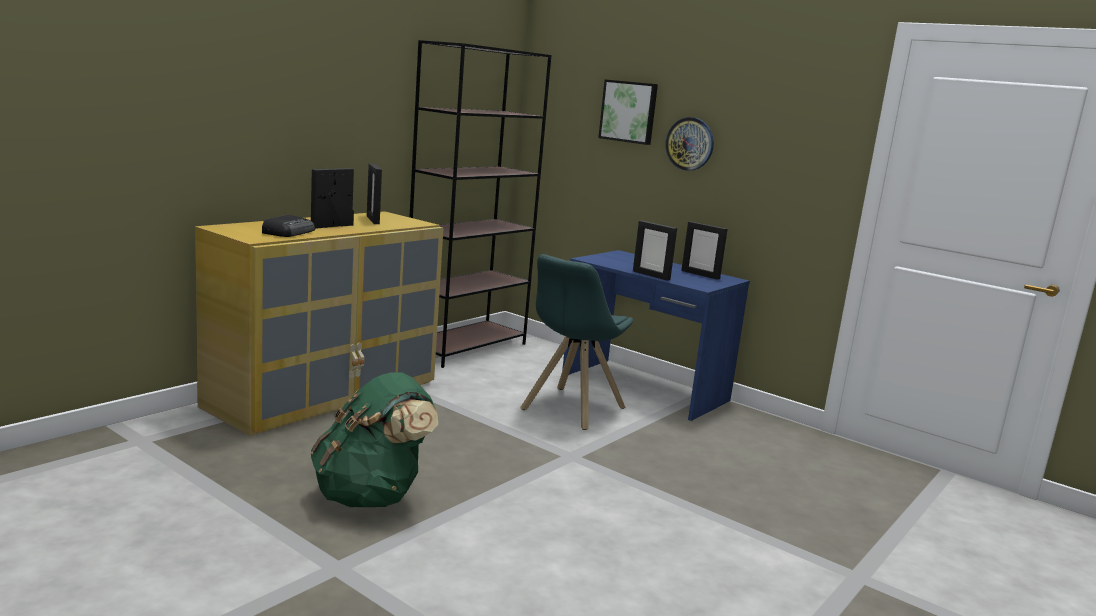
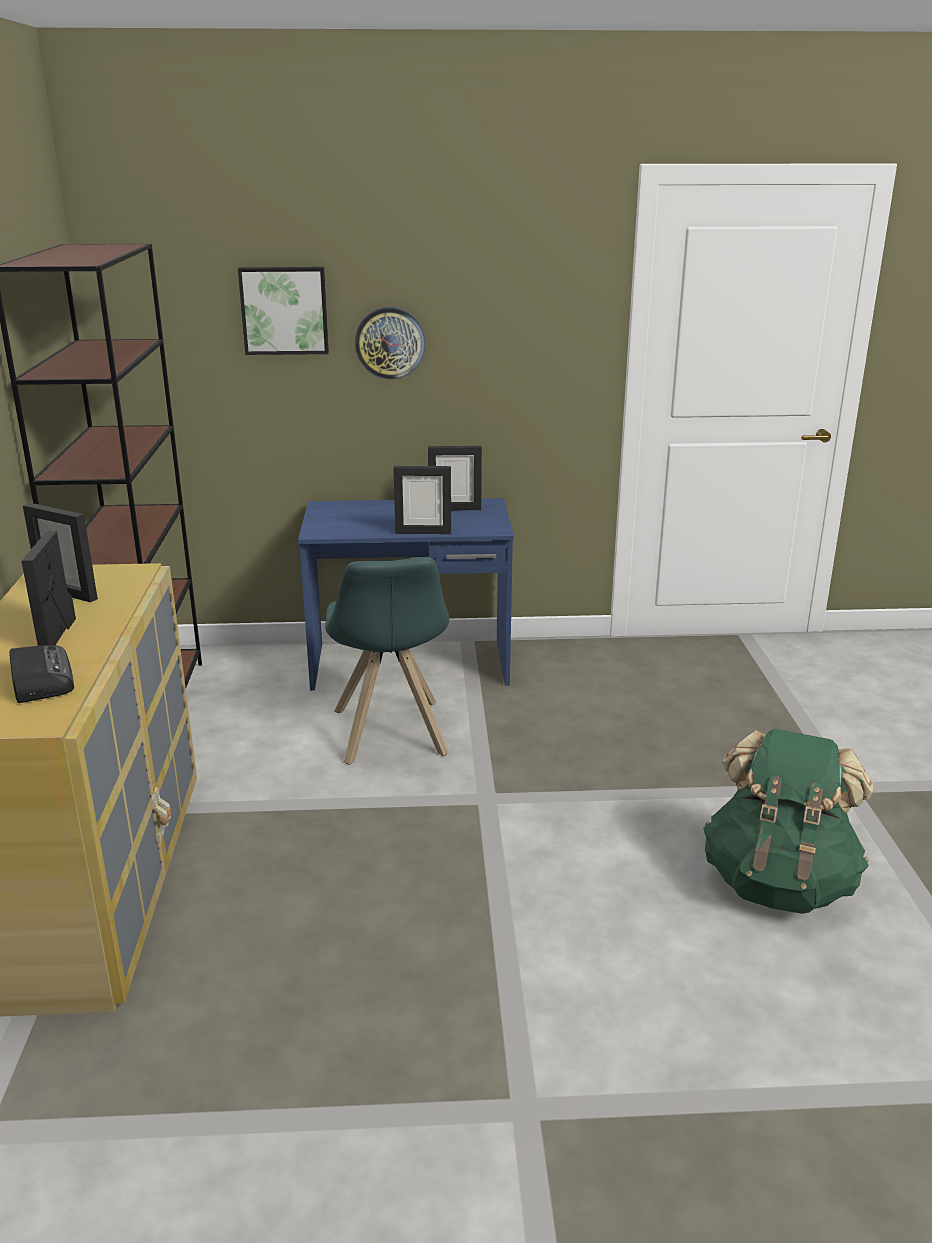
camera: 40 degrees left, 10 degrees up
green backpack [310,372,438,507] -> green backpack moved to [703,729,873,914]

